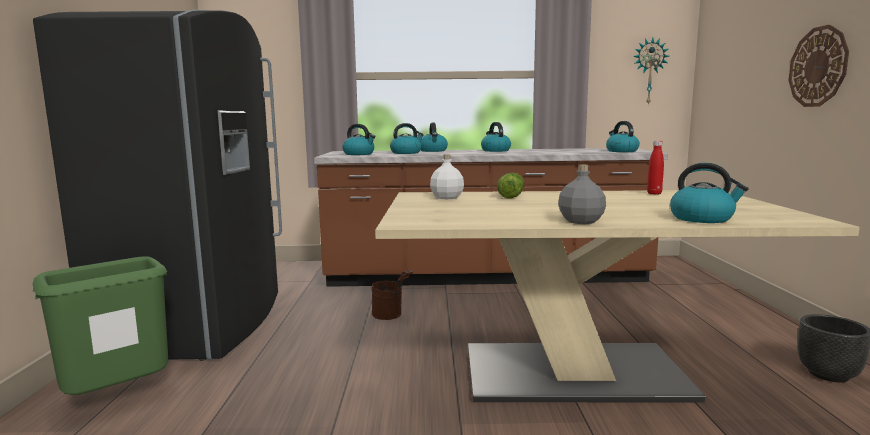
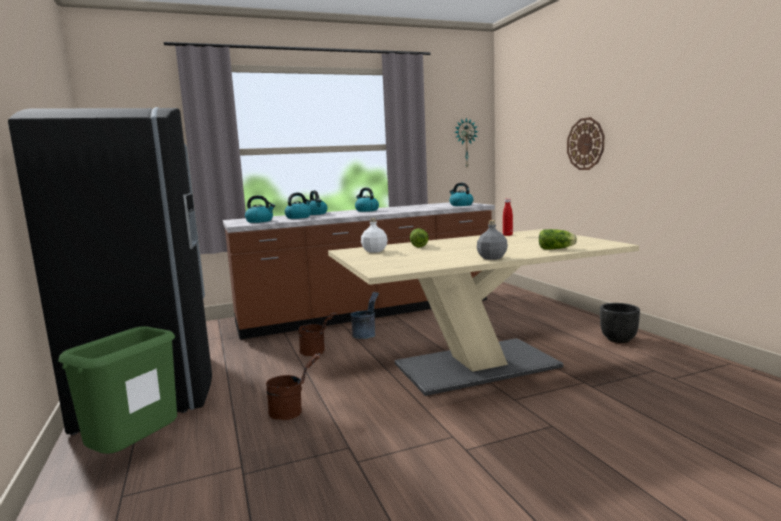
camera: 20 degrees left, 0 degrees up
kettle [670,163,749,223] -> lettuce [539,229,577,249]
none -> brown bucket [266,353,320,420]
none -> grey bucket [351,292,379,339]

